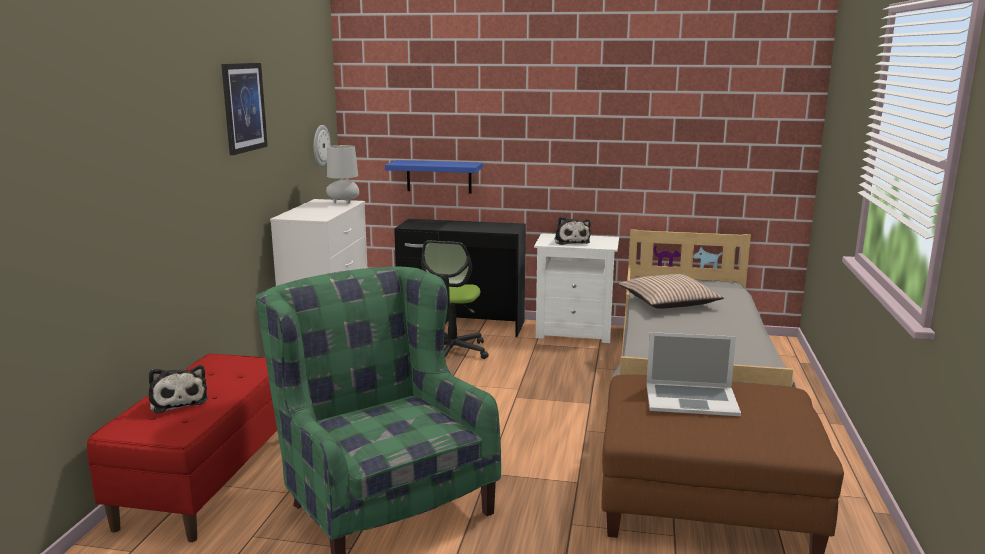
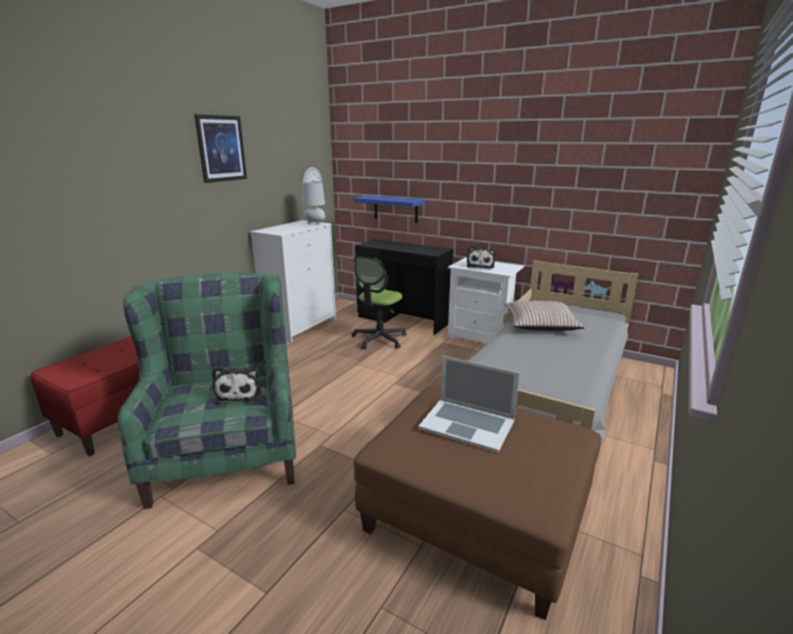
camera: 20 degrees right, 5 degrees up
plush toy [148,365,208,414] -> plush toy moved to [212,367,261,404]

